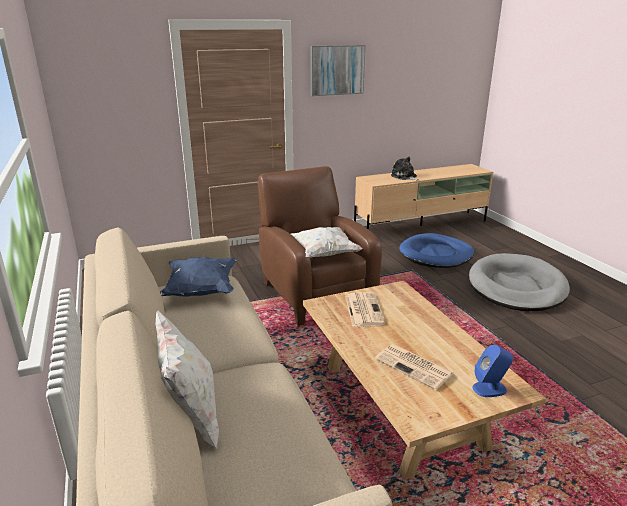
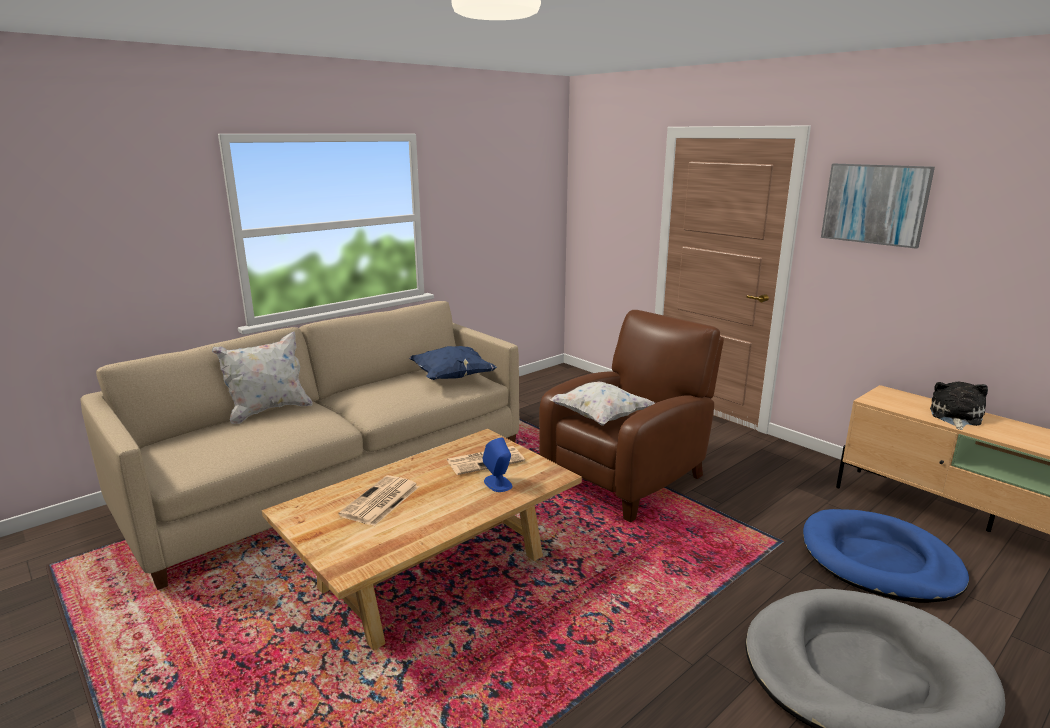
camera: 70 degrees right, 5 degrees down
blue speaker [472,345,513,397] -> blue speaker moved to [482,437,513,492]

